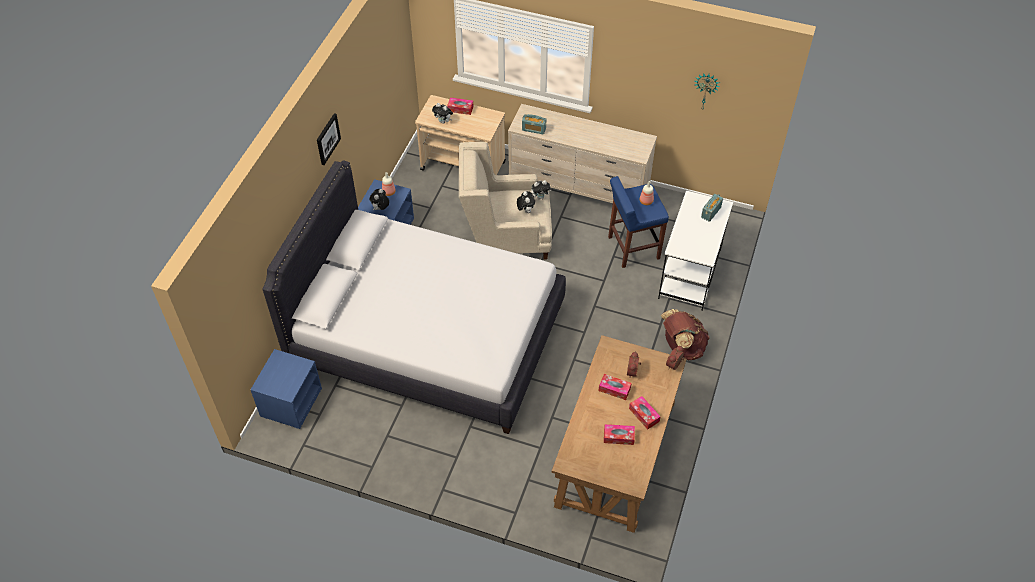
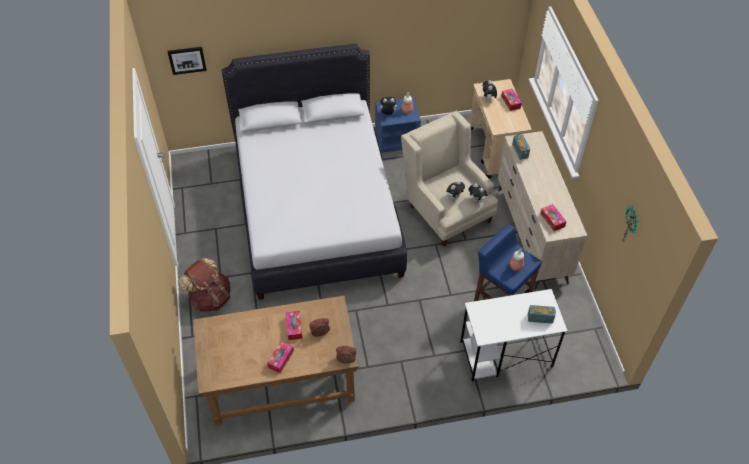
camera: 60 degrees right, 0 degrees up
blue nightstand [250,349,322,429] -> none
picture [317,113,341,165] -> picture moved to [167,47,207,75]
tissue box [604,424,635,445] -> tissue box moved to [540,204,567,231]
brown backpack [661,309,710,360] -> brown backpack moved to [179,258,230,312]

